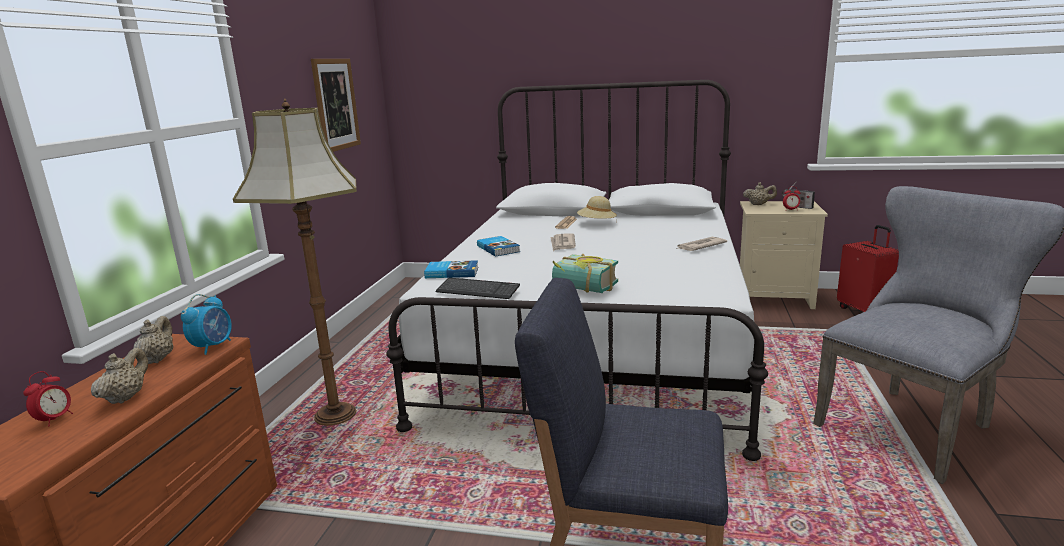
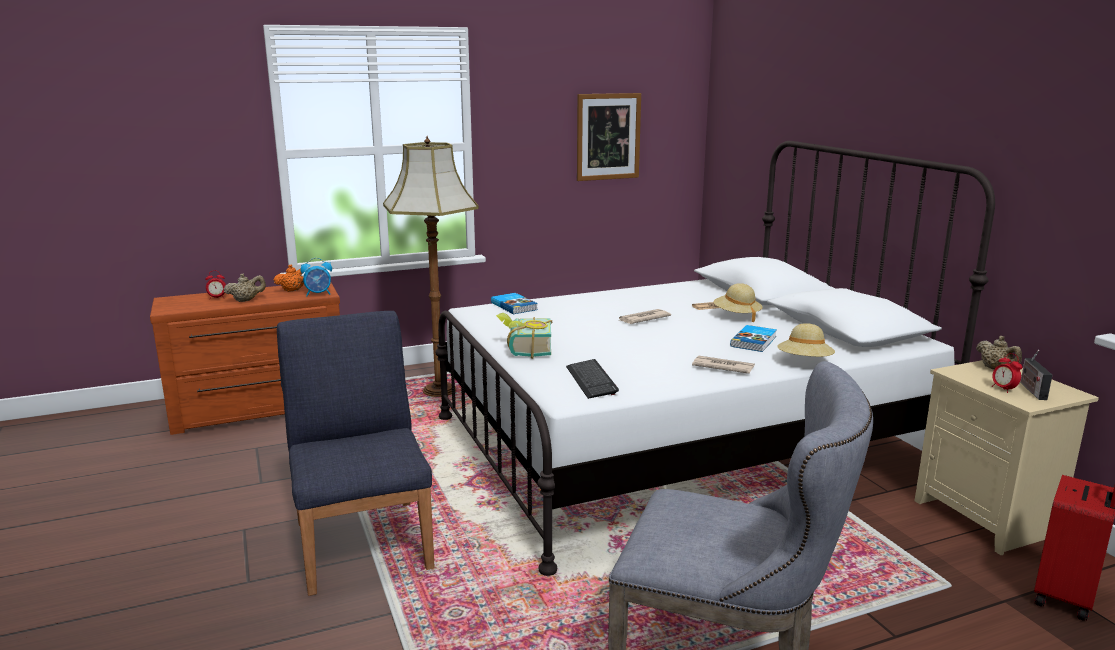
camera: 55 degrees right, 0 degrees up
beige teapot [133,316,173,364] -> orange teapot [274,264,309,292]
keyboard [435,278,520,299] -> keyboard moved to [566,359,619,399]
book [477,236,520,257] -> book moved to [730,325,777,352]
none -> beige hat [777,323,835,357]

